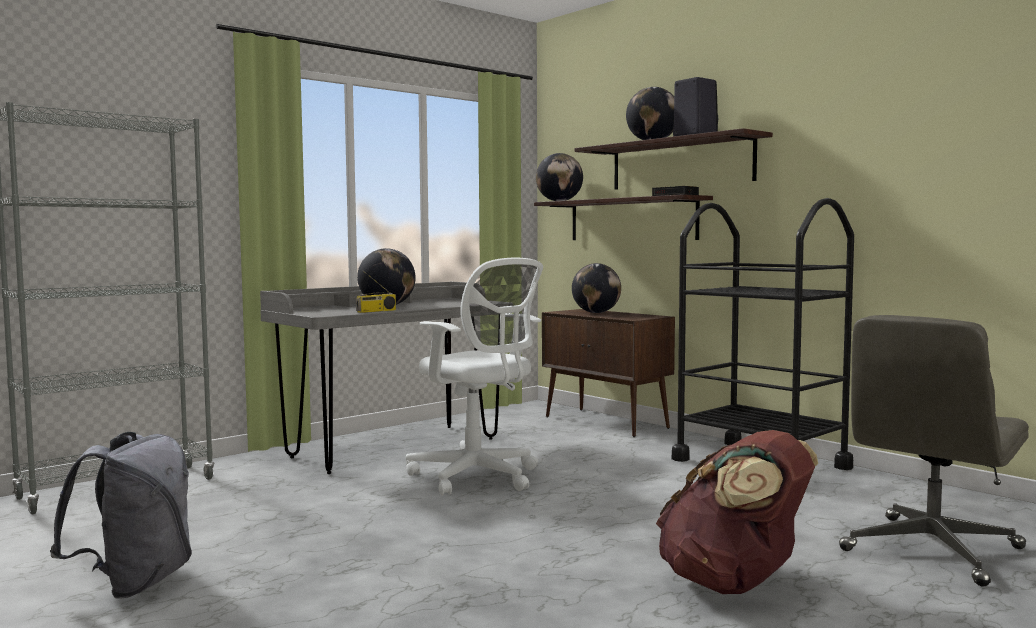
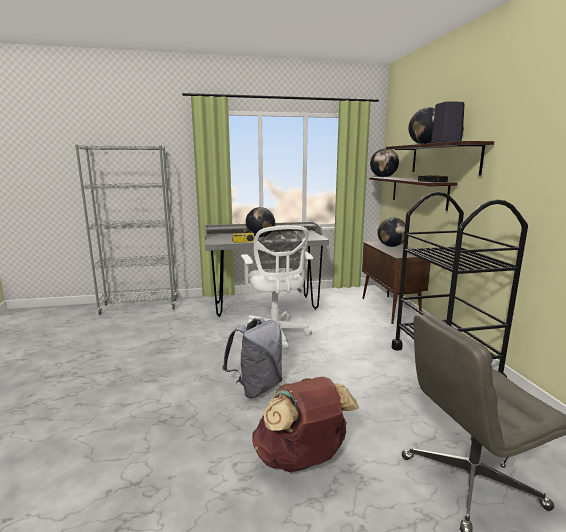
camera: 30 degrees right, 10 degrees up
grey backpack [50,432,192,599] -> grey backpack moved to [222,318,283,398]

